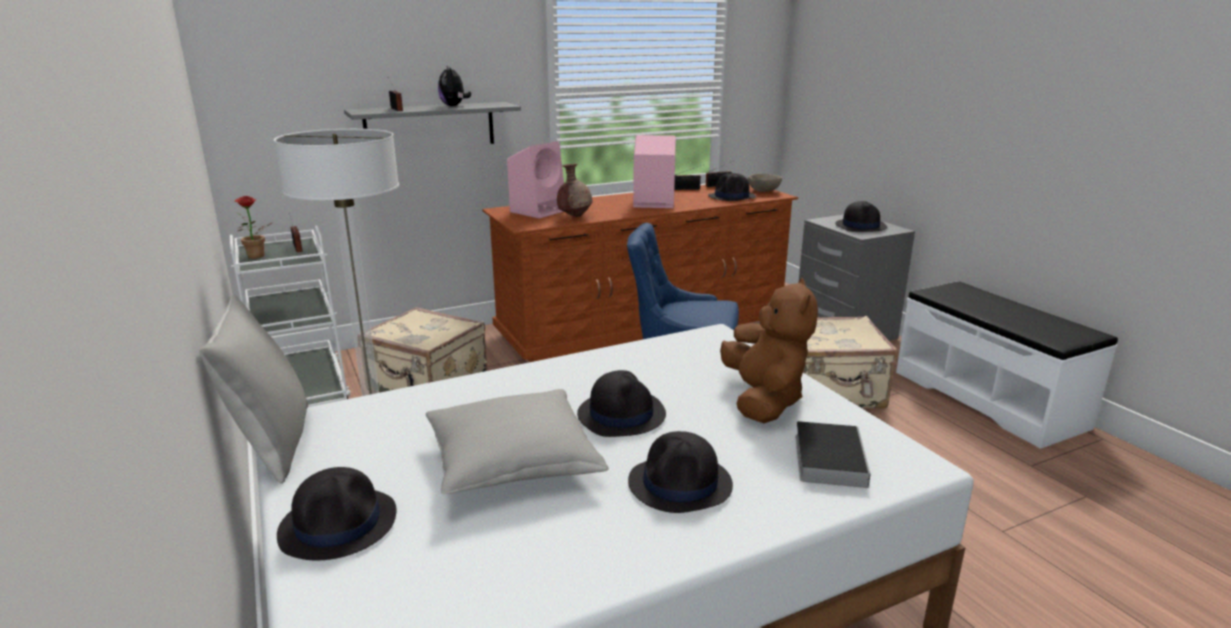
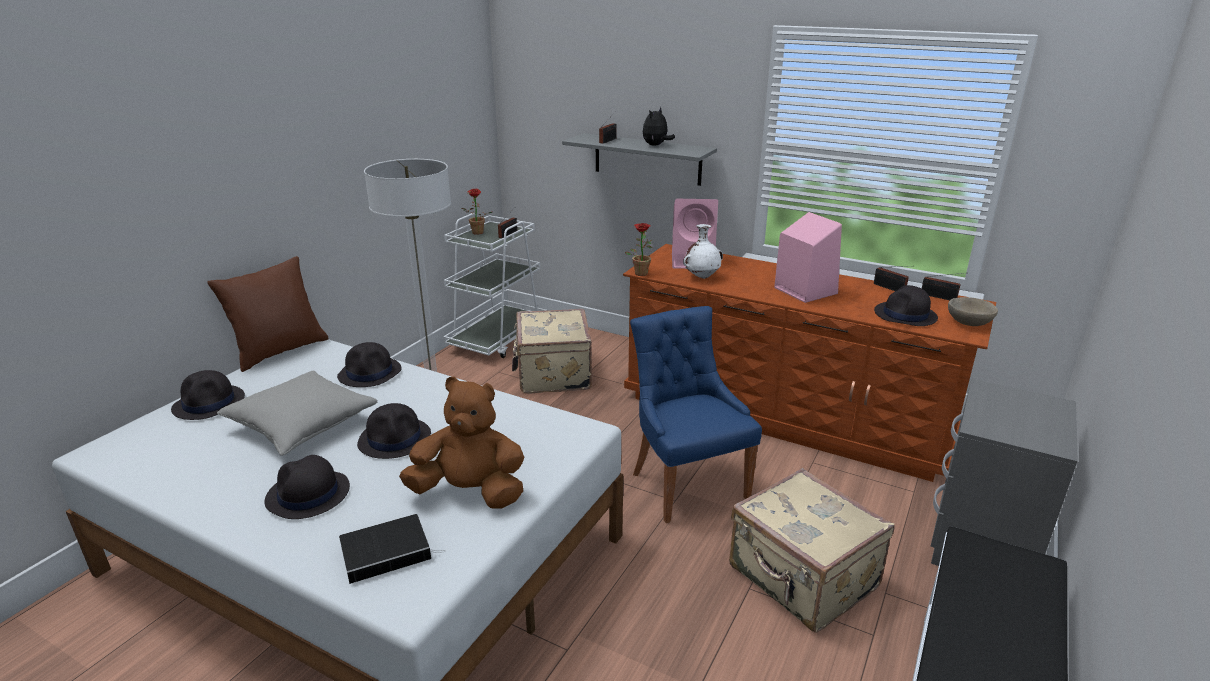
camera: 55 degrees right, 5 degrees up
grey pillow [199,294,308,484] -> brown pillow [207,256,329,372]
brown vase [557,164,593,217] -> white vase [683,224,723,279]
brown plush toy [720,278,818,423] -> brown plush toy turned 135 degrees counterclockwise [399,376,524,508]
black hat [835,201,887,232] -> black hat moved to [337,342,401,387]
none -> potted plant [625,223,652,276]

